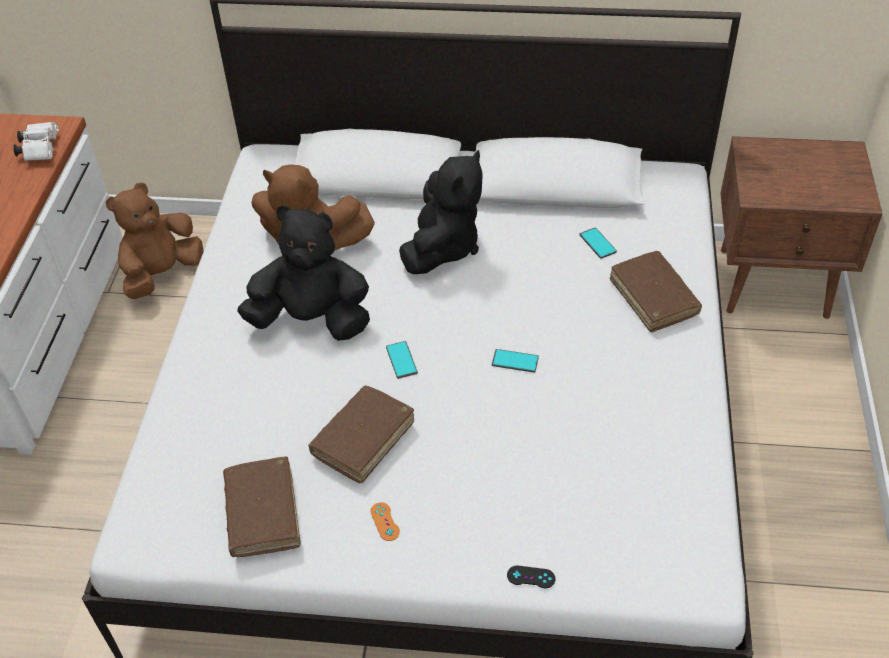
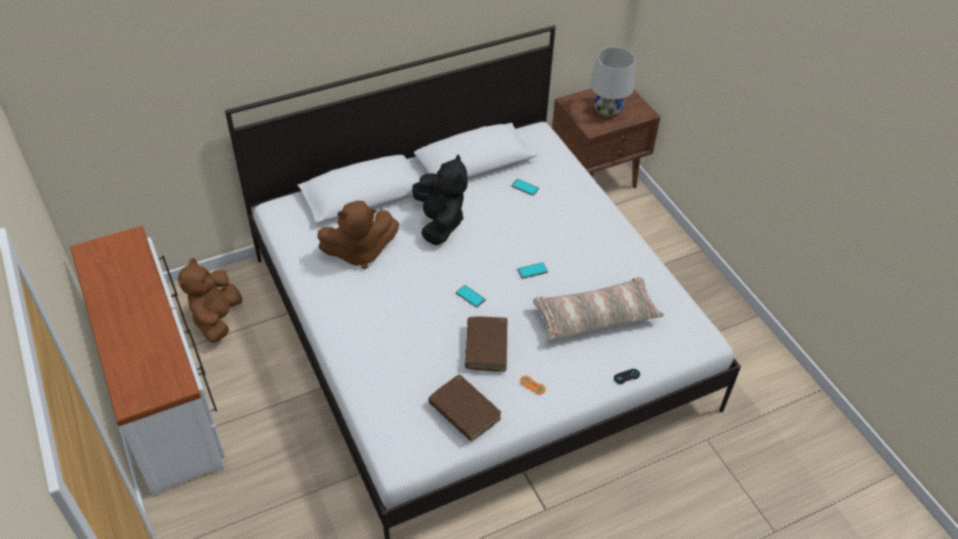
camera: 35 degrees left, 0 degrees up
white binoculars [13,122,59,161] -> none
black plush toy [237,205,370,341] -> none
brown book [610,251,702,332] -> none
none -> pillow [533,277,664,341]
none -> white table lamp [590,47,635,118]

